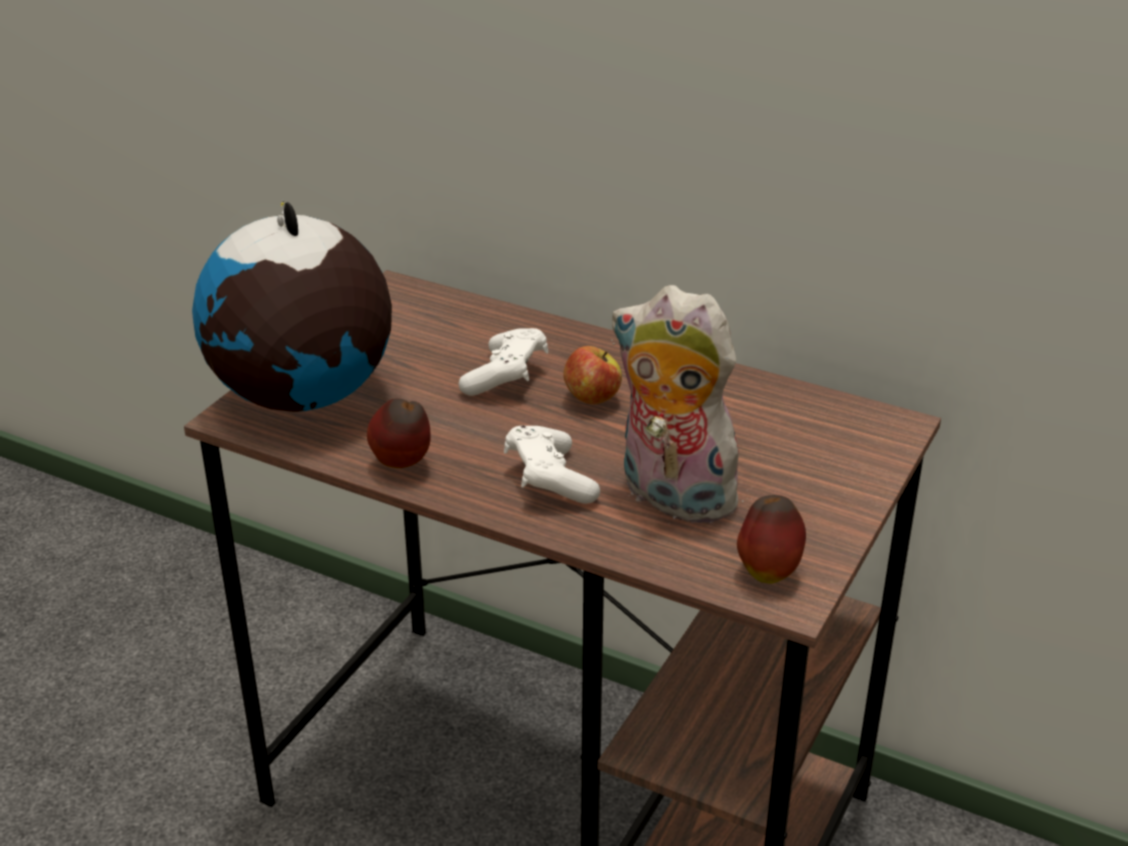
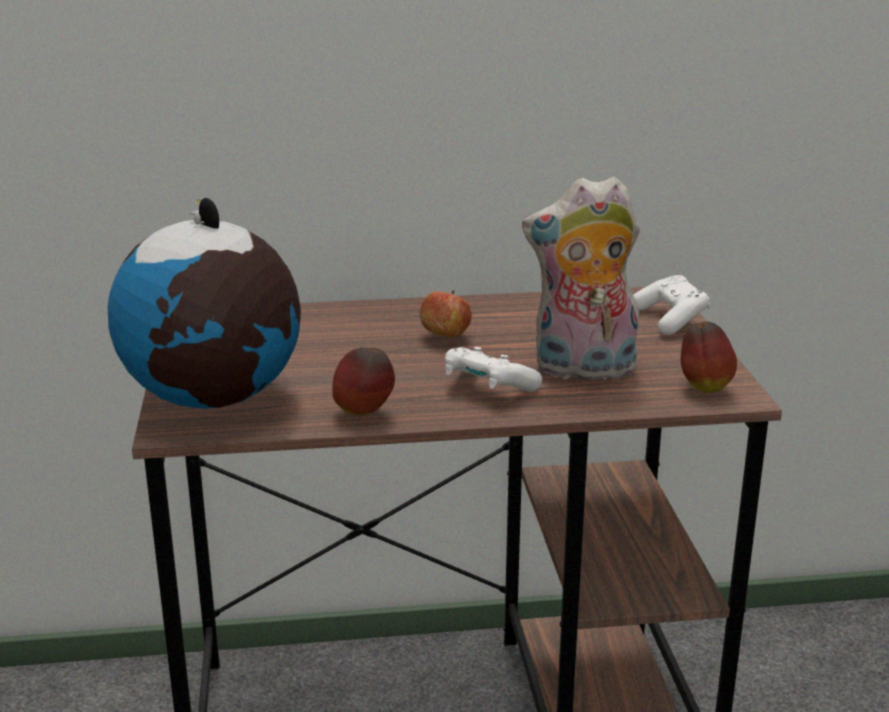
camera: 35 degrees left, 10 degrees down
white game controller [459,328,548,396] -> white game controller moved to [633,275,710,335]

